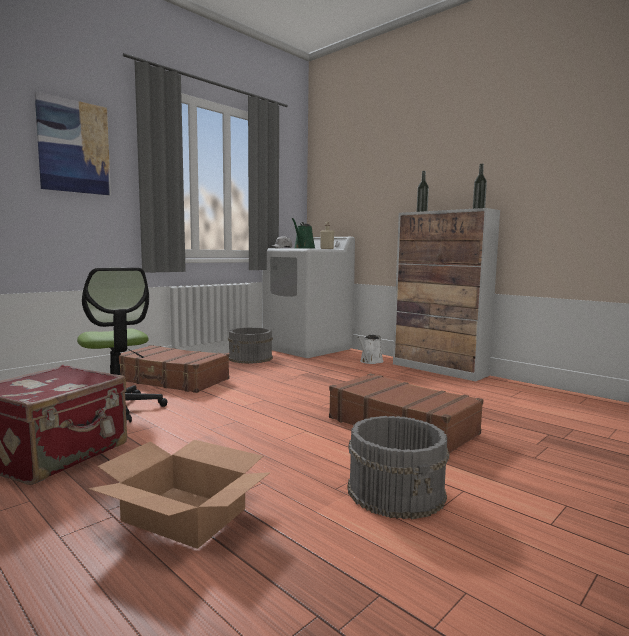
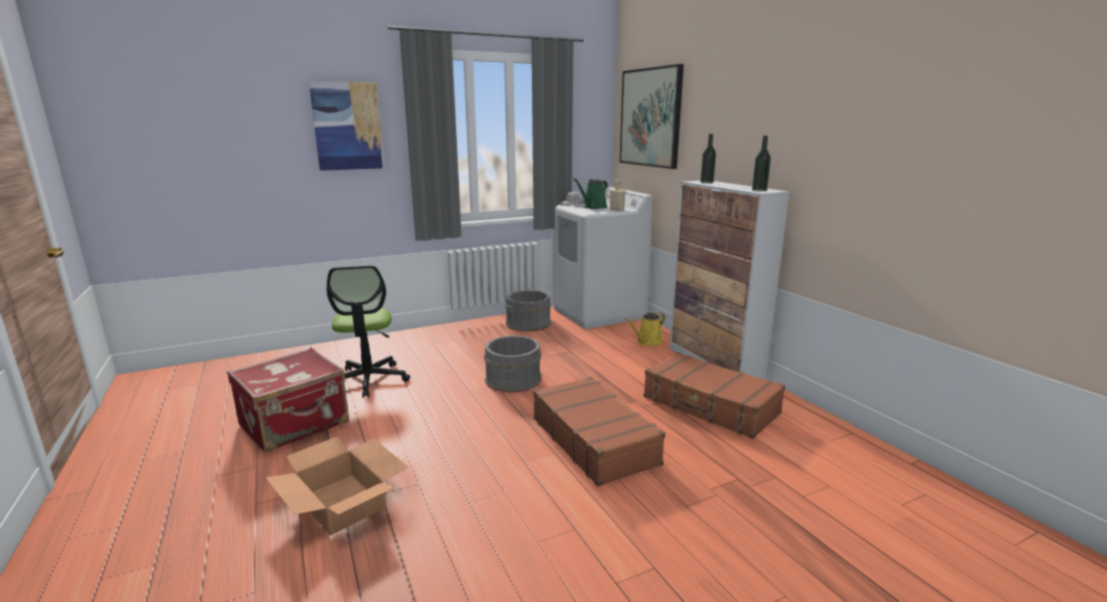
camera: 20 degrees right, 10 degrees up
brown suitcase [119,345,229,393] -> brown suitcase moved to [644,352,785,439]
grey bucket [347,416,449,519] -> grey bucket moved to [484,336,541,393]
white watering can [357,335,384,364] -> yellow watering can [625,313,665,346]
none -> picture [620,64,684,169]

